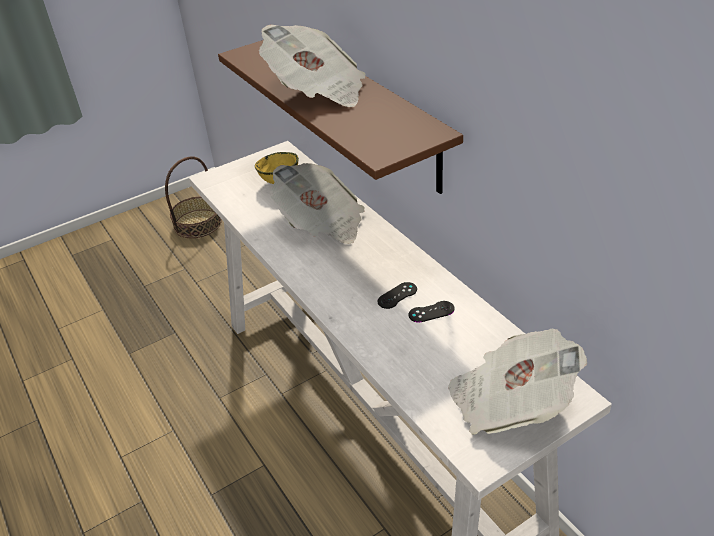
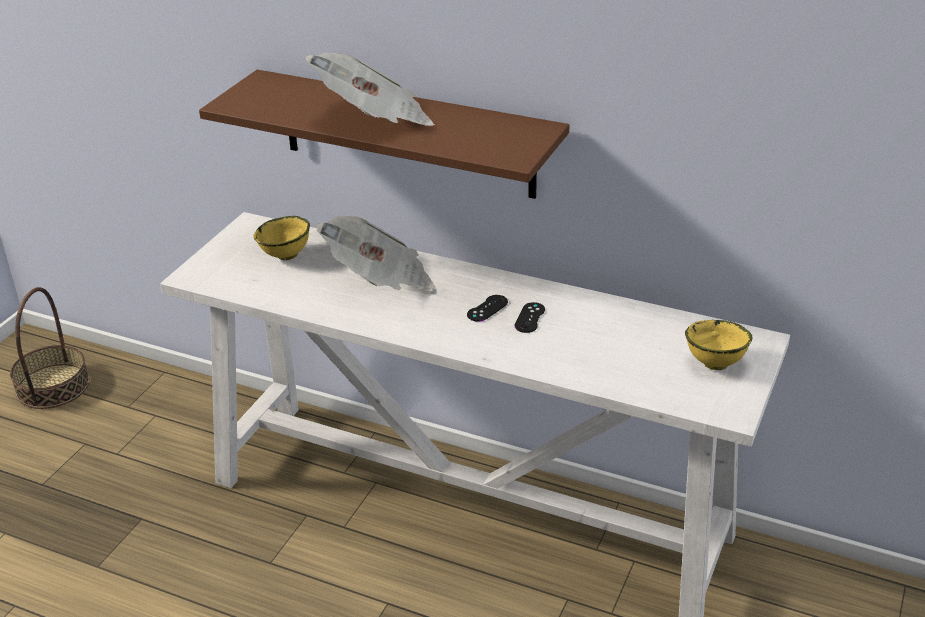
camera: 35 degrees left, 5 degrees down
black game controller [409,301,455,323] -> black game controller moved to [467,295,508,322]
newspaper [448,329,587,435] -> yellow bowl [685,320,752,370]

